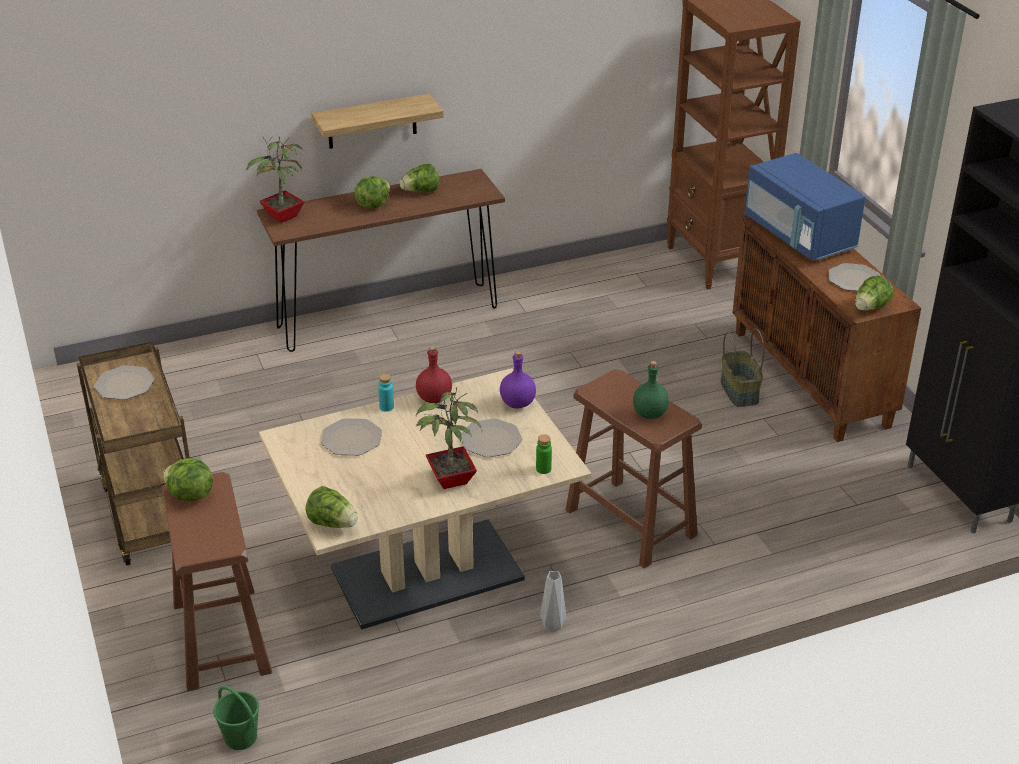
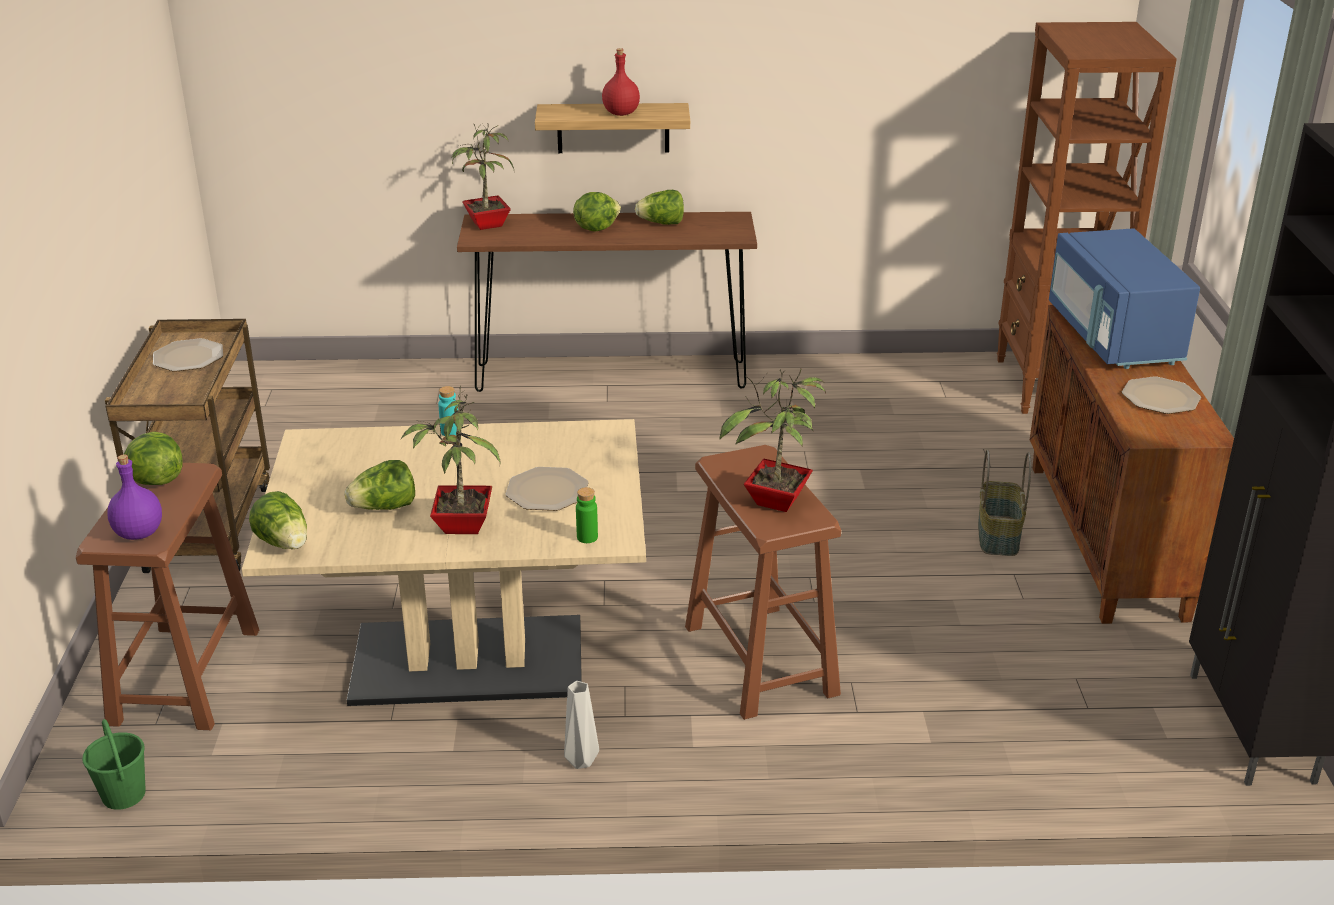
camera: 20 degrees right, 5 degrees down
plate [321,418,382,455] -> none
red bottle [416,346,452,403] -> red bottle moved to [602,48,640,116]
purple bottle [500,351,536,409] -> purple bottle moved to [107,454,162,540]
green bottle [633,361,669,419] -> potted plant [719,368,826,512]
lettuce [855,276,894,311] -> lettuce moved to [344,460,415,510]

